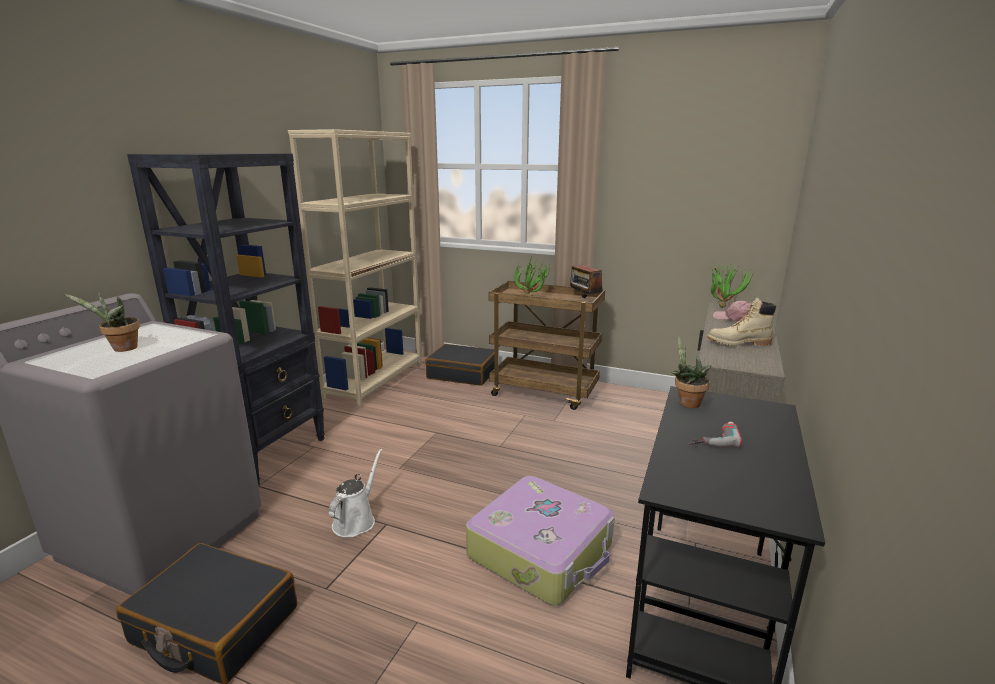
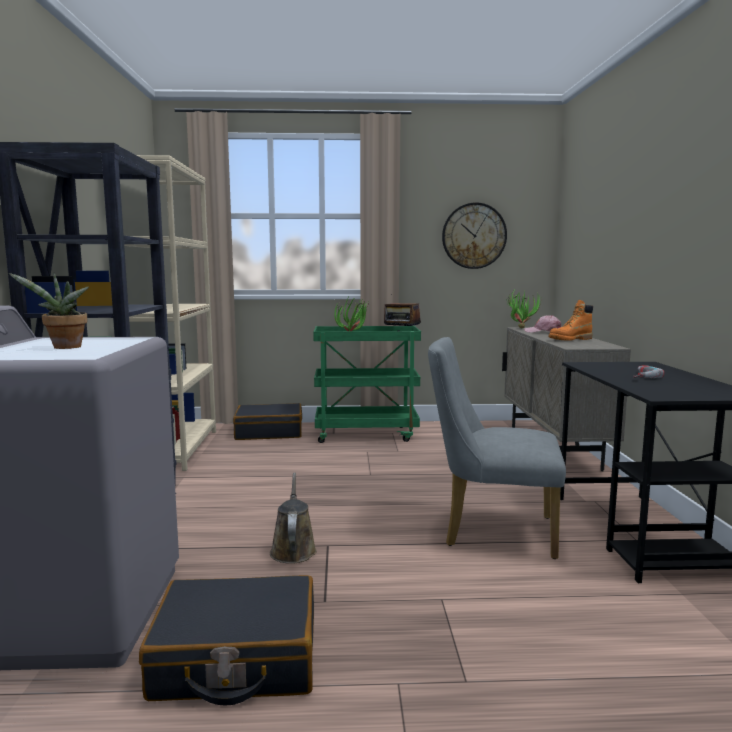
camera: 25 degrees left, 10 degrees down
white watering can [329,448,383,537] -> brown watering can [270,472,317,564]
suitcase [466,476,615,605] -> grey chair [428,337,566,559]
brown cart [489,281,605,410] -> green cart [313,326,421,443]
potted plant [671,336,711,408] -> none
beige boot [707,297,776,346] -> orange boot [549,300,593,341]
none -> wall clock [442,202,507,269]

